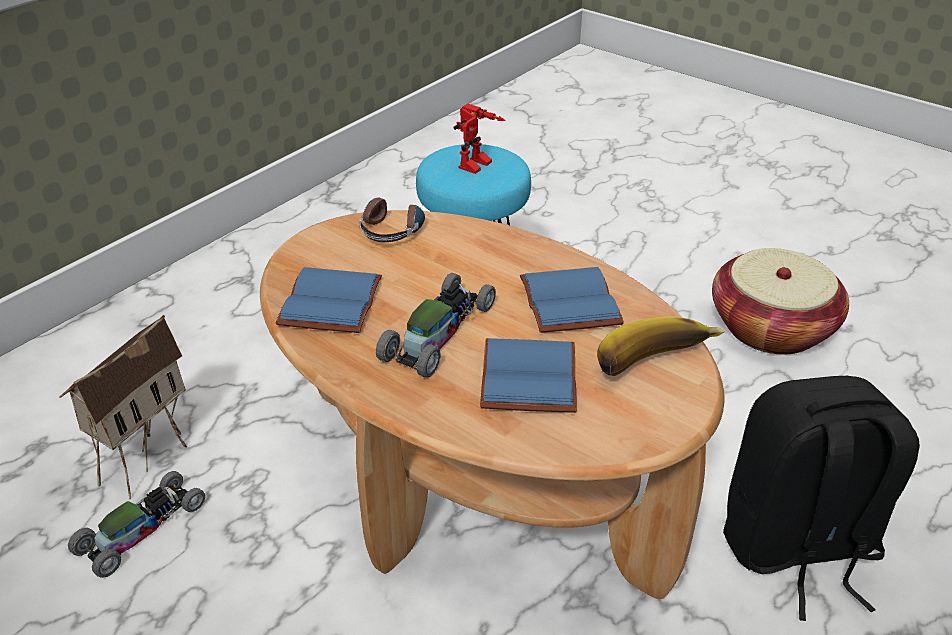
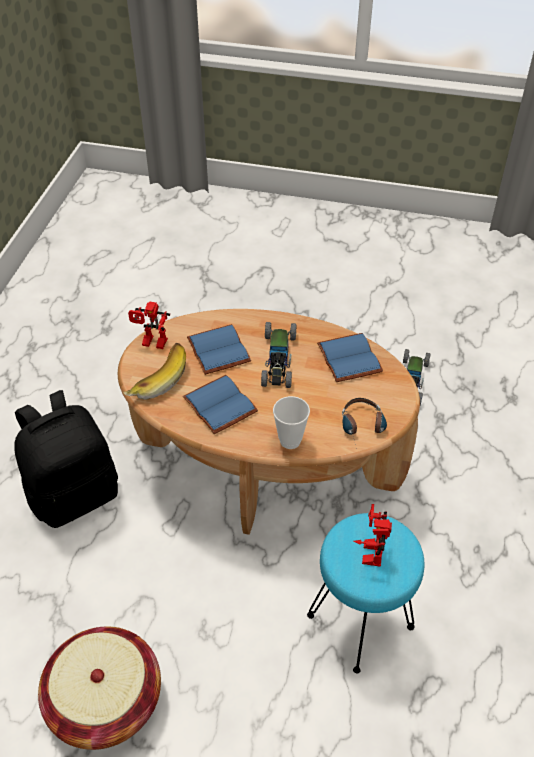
camera: 155 degrees right, 10 degrees up
toy house [60,315,187,500] -> none
none -> toy robot [128,301,170,349]
none -> cup [273,396,310,449]

